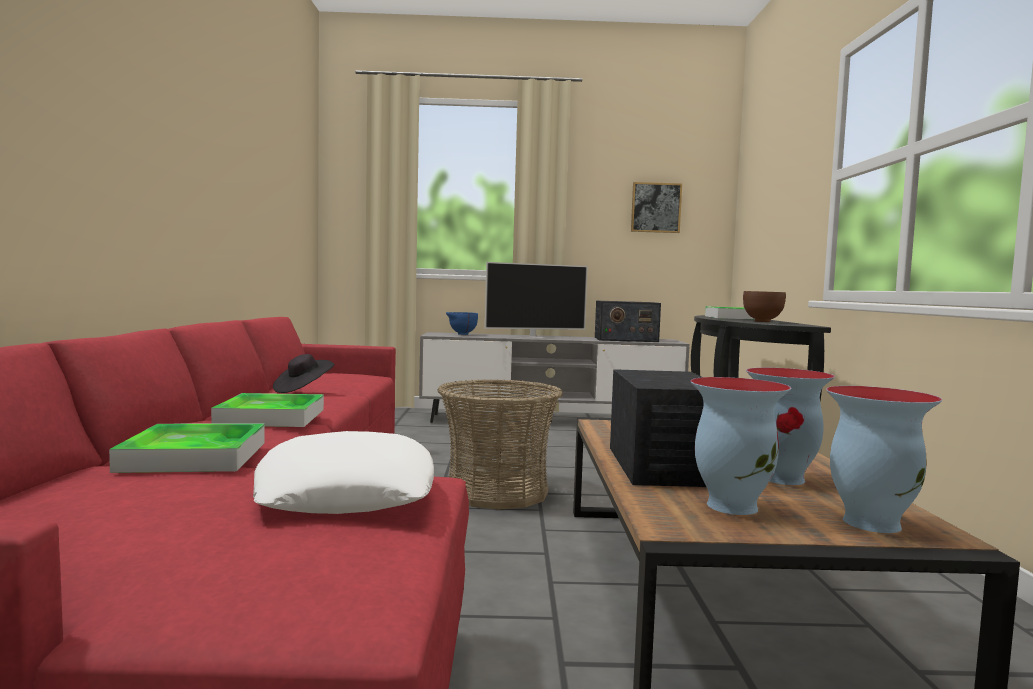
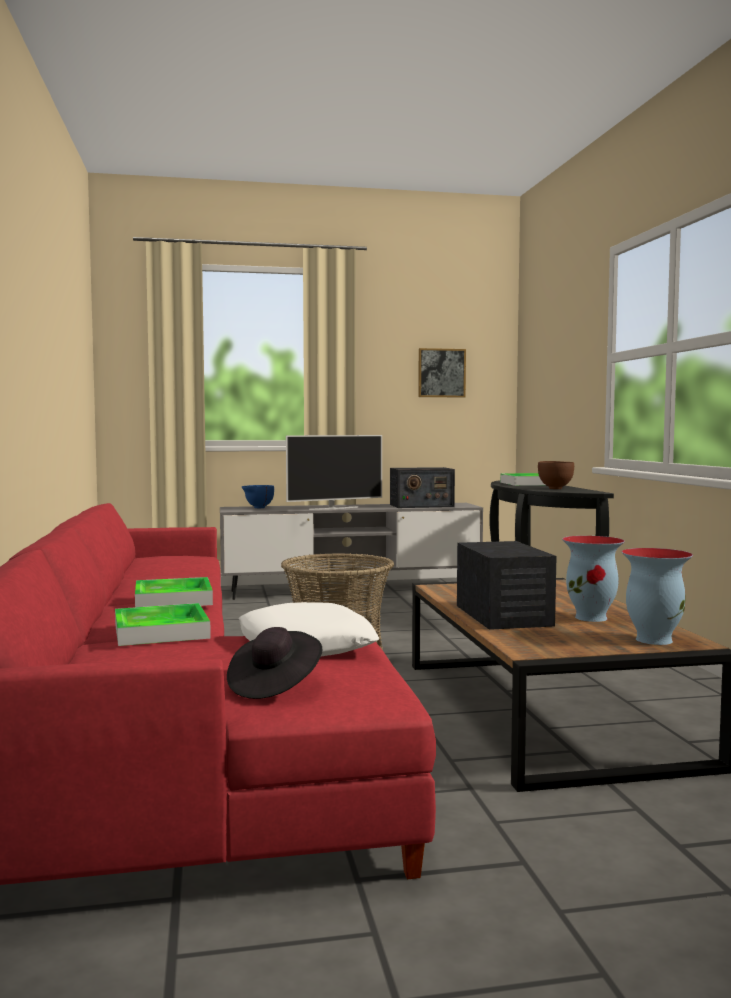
camera: 10 degrees left, 0 degrees up
black hat [273,354,334,393] -> black hat moved to [227,627,322,699]
vase [691,377,791,515] -> none

